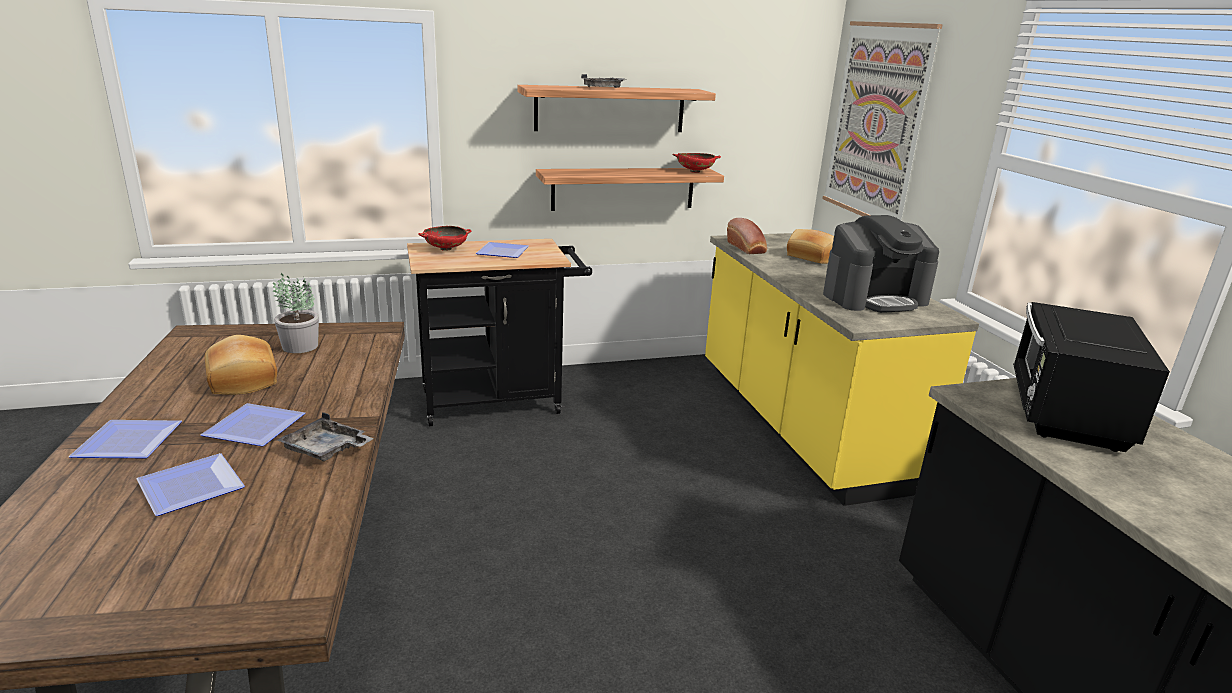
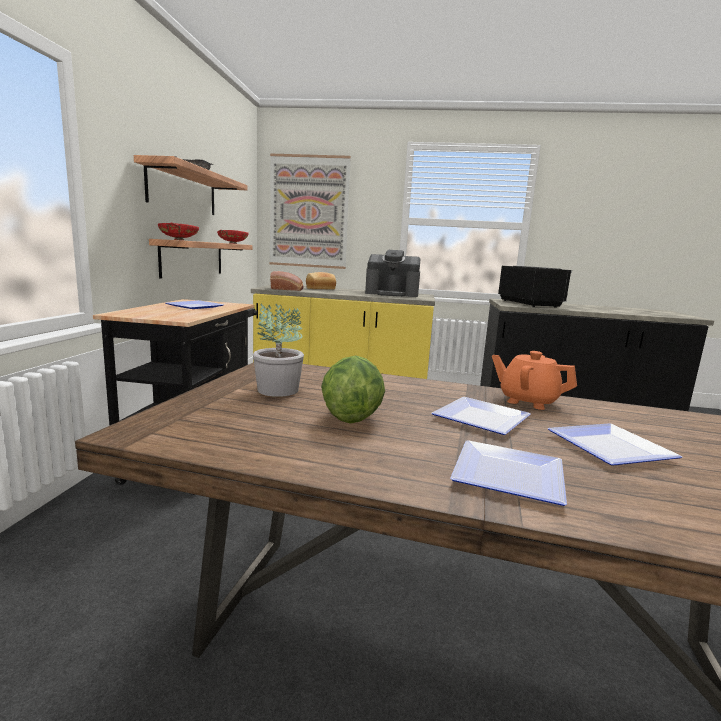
camera: 65 degrees left, 10 degrees down
bread [205,335,277,395] -> lettuce [321,355,385,424]
grey tray [277,412,374,462] -> orange teapot [492,351,577,410]
red bowl [418,226,471,251] -> red bowl moved to [158,223,199,240]
coffee machine [823,215,939,313] -> coffee machine turned 90 degrees clockwise [365,250,420,297]
black microwave [1013,302,1170,452] -> black microwave turned 150 degrees counterclockwise [498,266,572,308]

